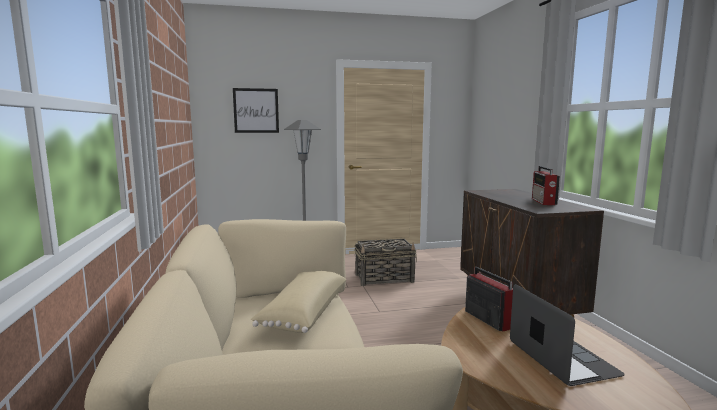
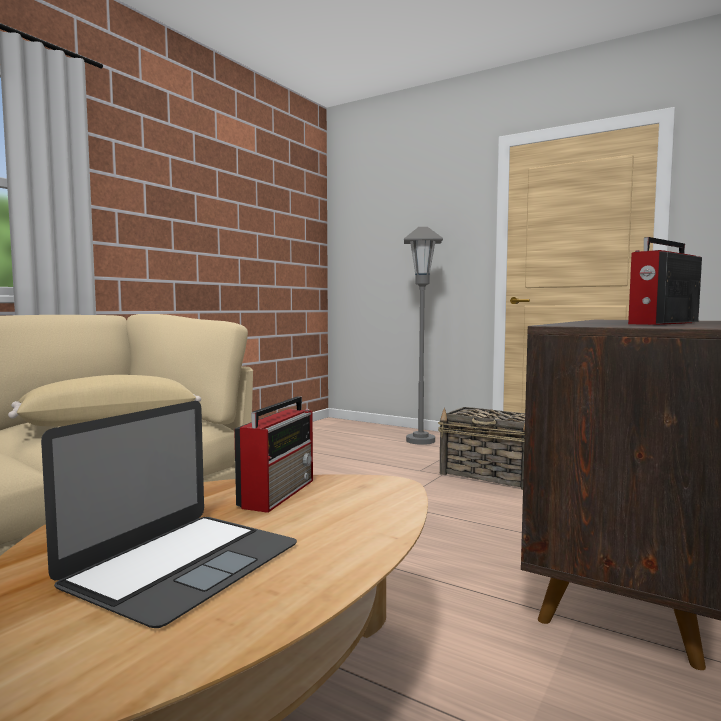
camera: 45 degrees right, 5 degrees down
picture [233,88,279,133] -> none

